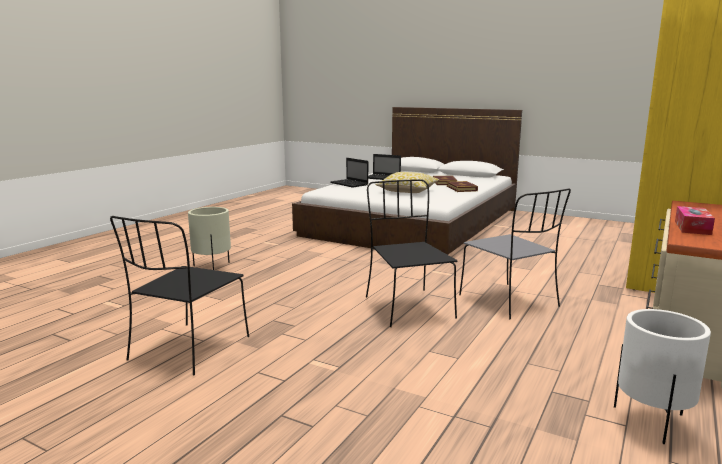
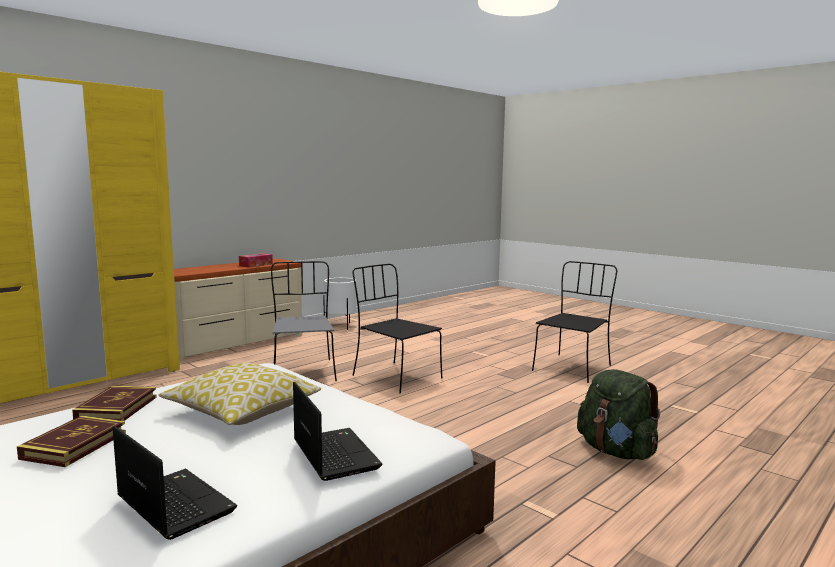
camera: 165 degrees left, 5 degrees down
beige planter [188,207,231,270] -> green backpack [577,369,660,460]
black chair [366,179,457,327] -> black chair turned 135 degrees clockwise [352,264,442,394]

